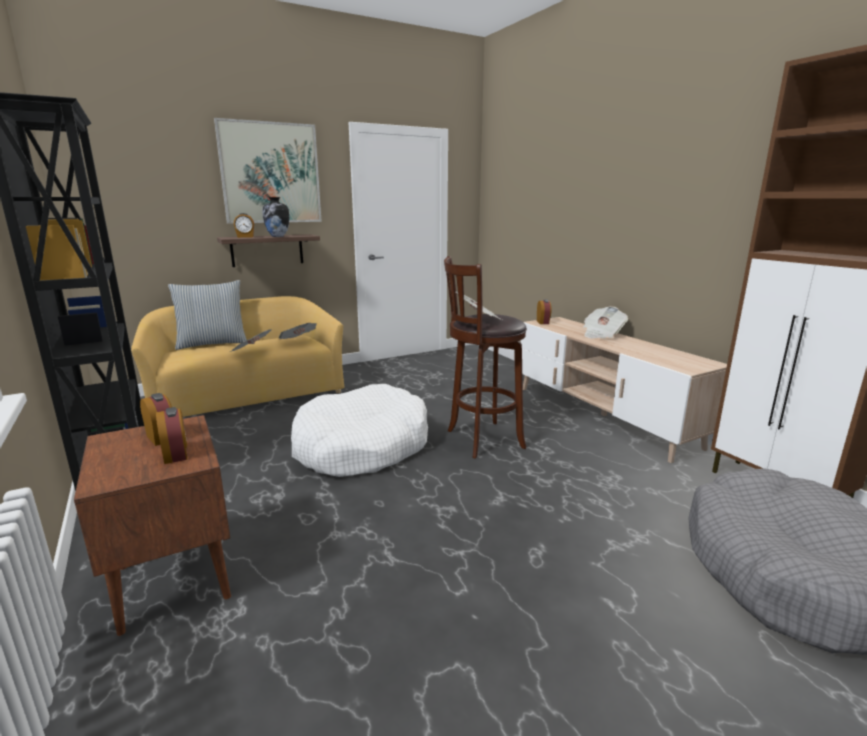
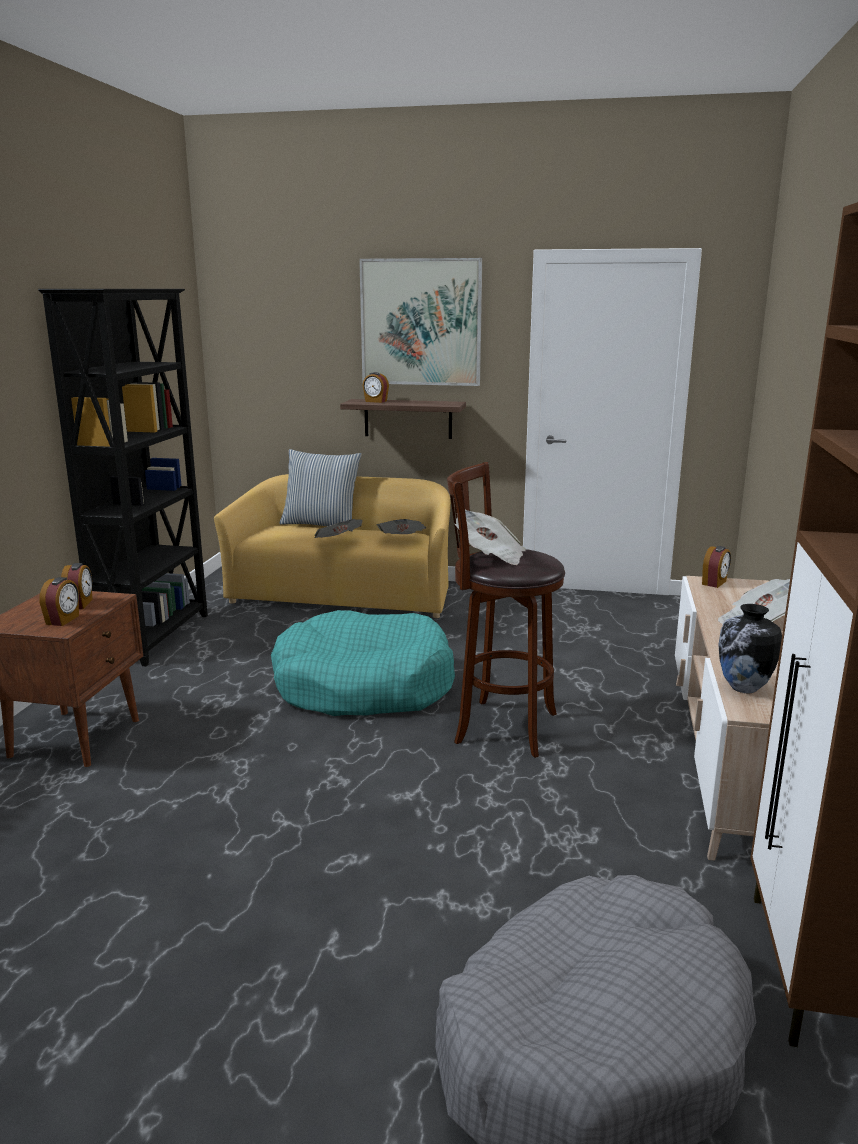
camera: 40 degrees right, 0 degrees up
vase [262,197,289,237] -> vase moved to [718,604,782,693]
white dog bed [291,384,428,477] -> turquoise dog bed [271,610,455,716]

